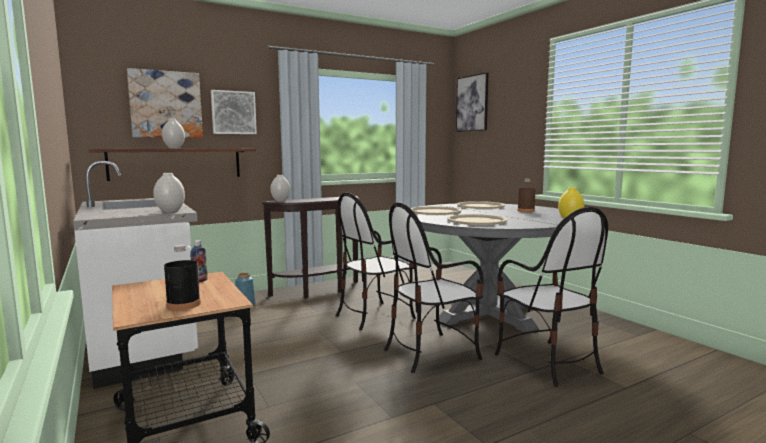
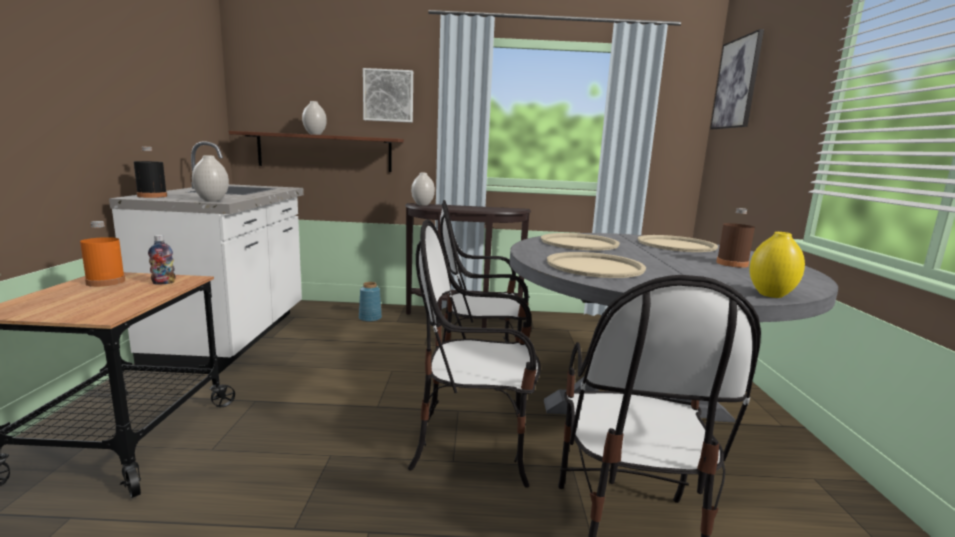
camera: 30 degrees right, 5 degrees up
picture [127,68,203,138] -> none
black bottle [164,245,201,310] -> black bottle moved to [134,147,167,198]
none -> orange bottle [80,221,125,287]

